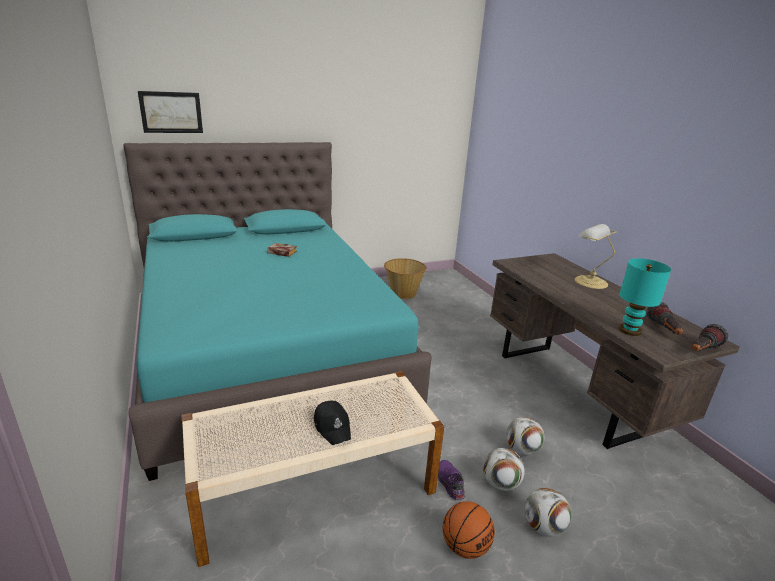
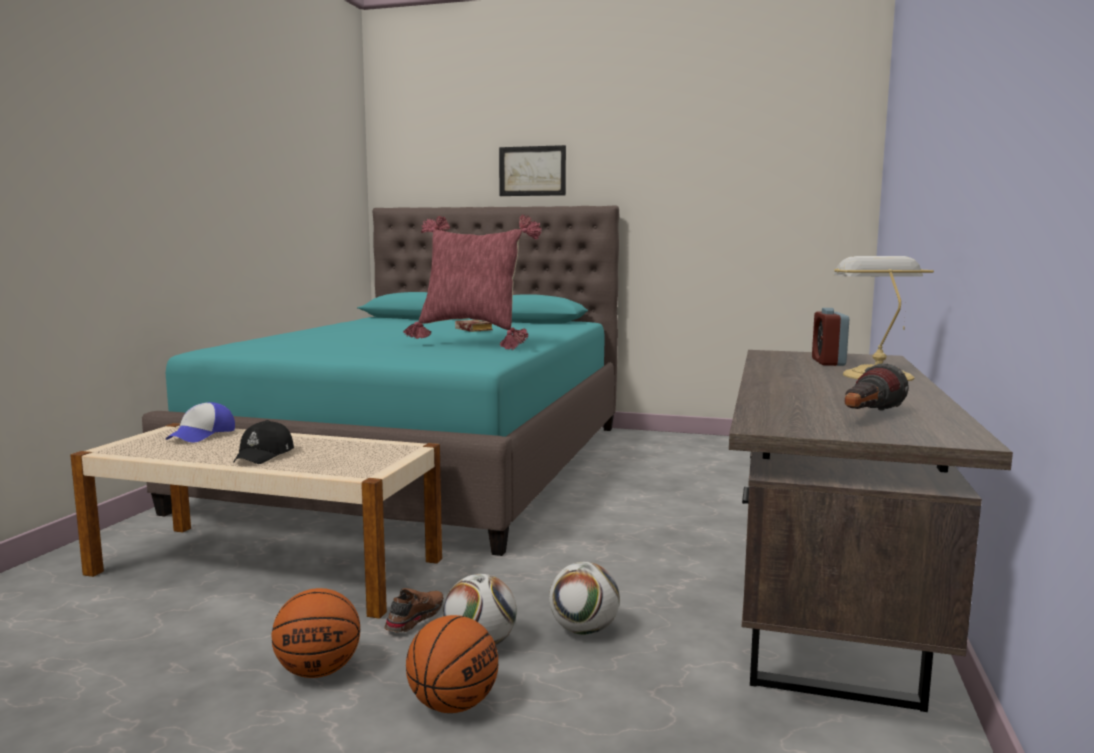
camera: 40 degrees right, 15 degrees down
picture [138,91,203,133] -> picture moved to [499,145,566,196]
basket [384,258,426,299] -> none
purple shoe [438,460,464,500] -> brown shoe [384,588,444,633]
football [525,488,572,537] -> basketball [406,615,498,713]
turquoise table lamp [618,258,671,336] -> none
flashlight [691,324,729,351] -> none
none -> cap [166,402,235,443]
none -> red pillow [403,215,542,350]
none -> alarm clock [812,308,849,366]

